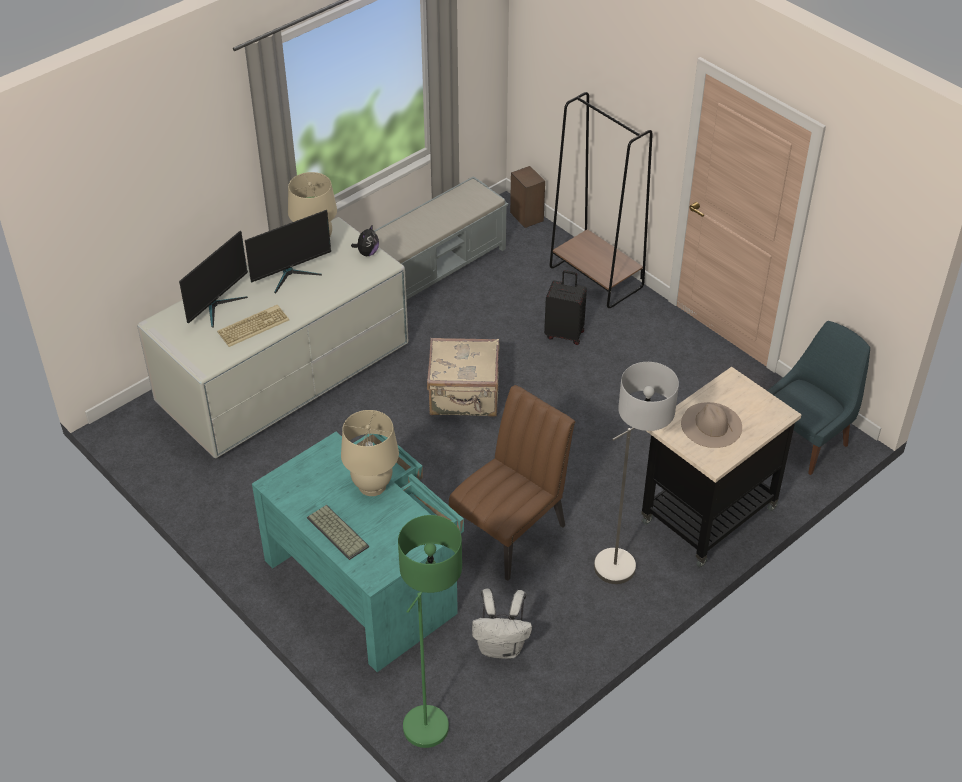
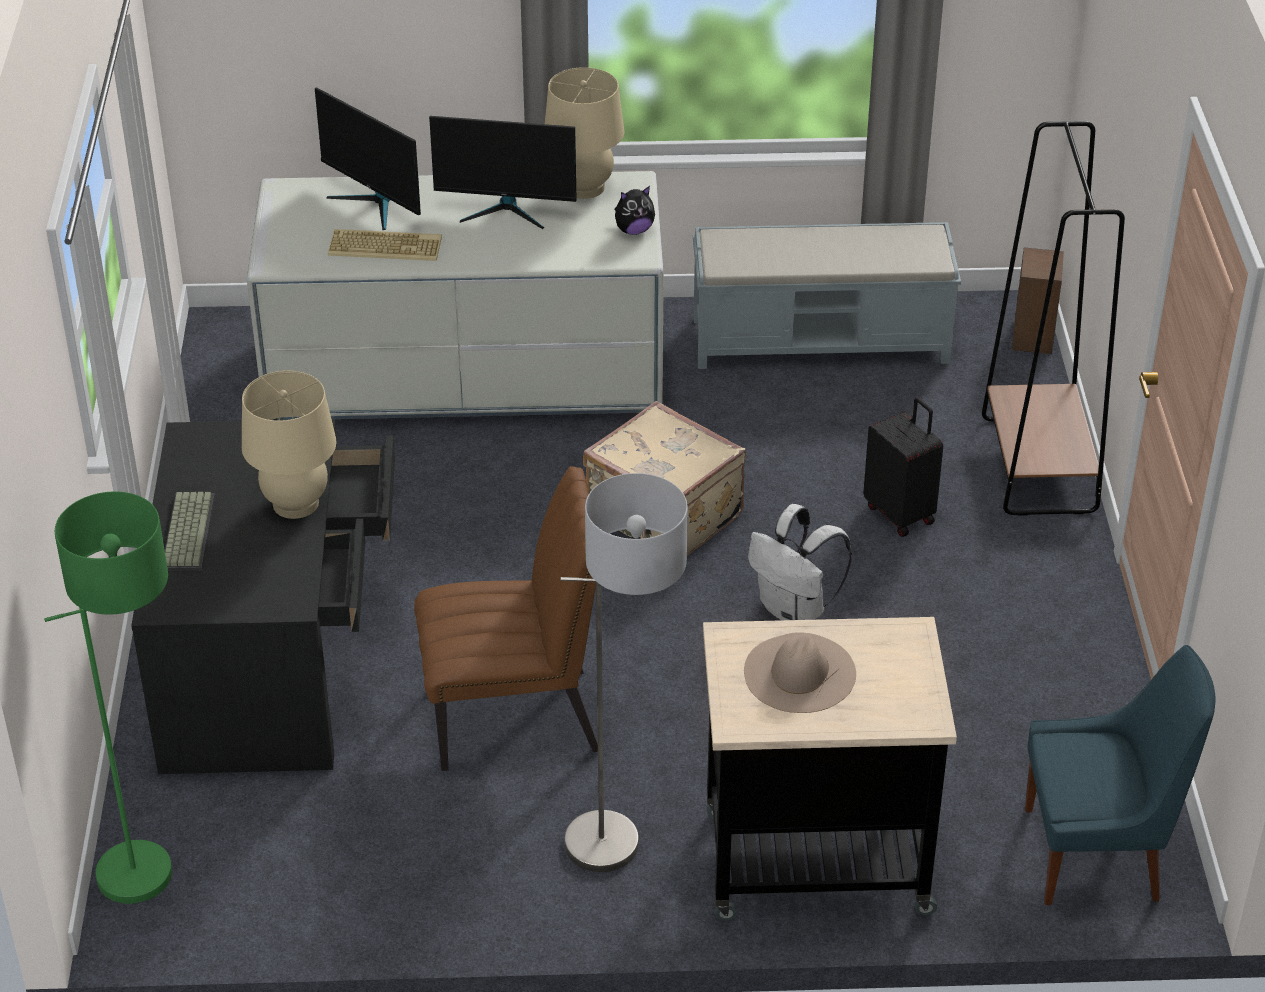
camera: 40 degrees right, 5 degrees down
monitor [179,231,248,328] -> monitor turned 60 degrees clockwise [315,88,421,230]
turquoise desk [252,432,464,672] -> black desk [131,419,395,774]
white backpack [472,588,532,659] -> white backpack moved to [748,504,852,620]

